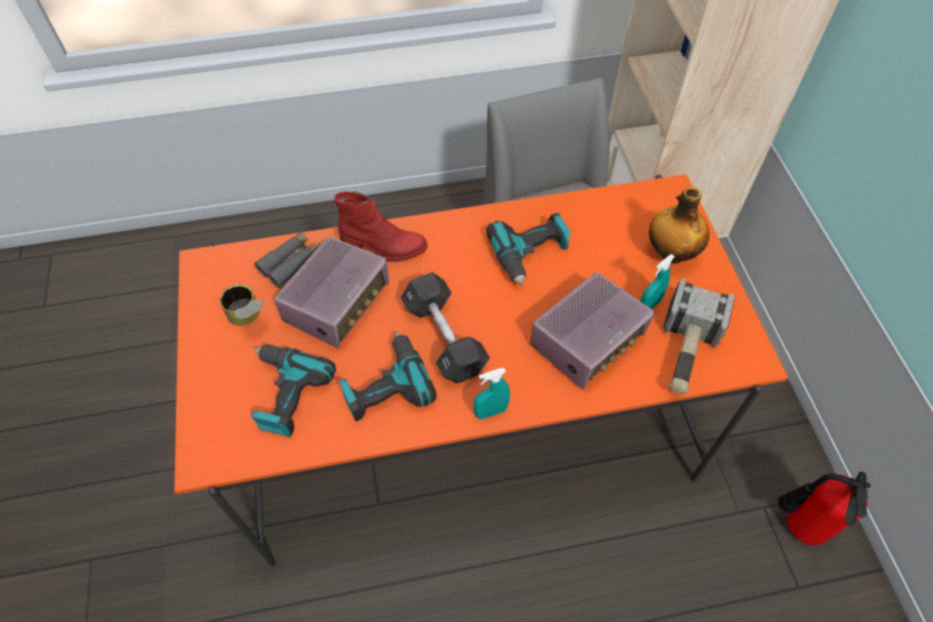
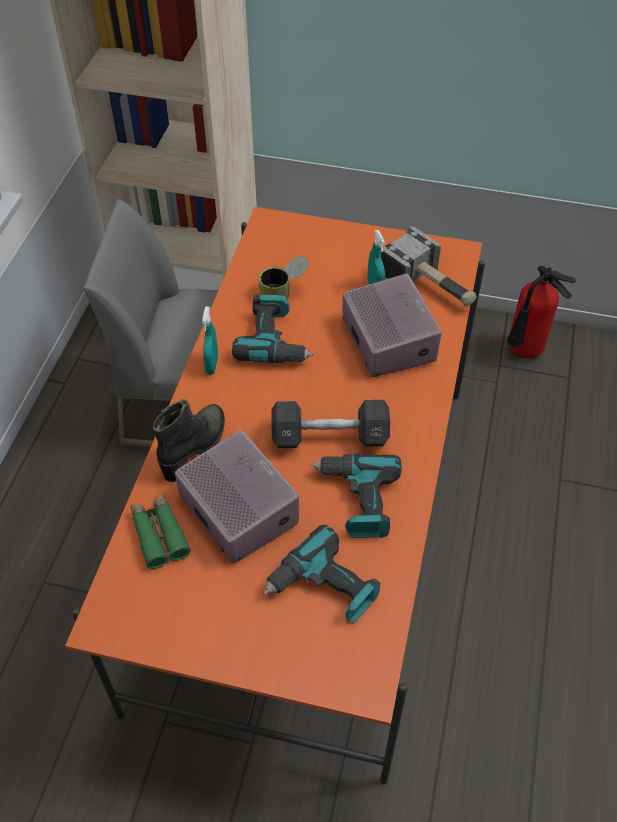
camera: 65 degrees left, 5 degrees down
can [219,284,264,326] -> can moved to [258,256,309,300]
grey binoculars [254,230,321,288] -> green binoculars [130,494,191,569]
red boot [334,191,428,262] -> black boot [153,399,225,482]
turquoise spray bottle [473,368,510,419] -> turquoise spray bottle moved to [202,306,218,375]
bottle [649,186,709,264] -> none

